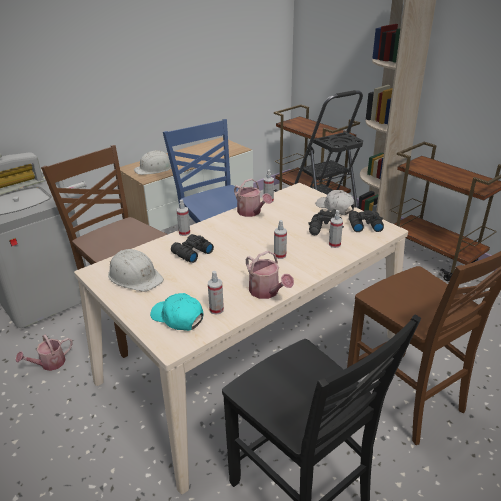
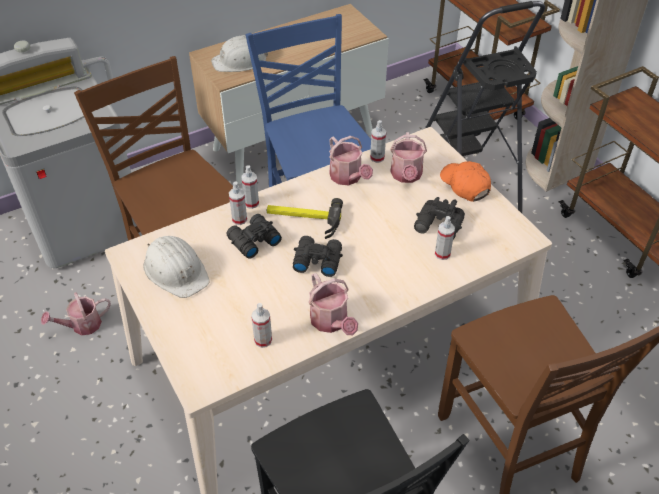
camera: 10 degrees right, 15 degrees up
turquoise cap [150,293,204,331] -> none
spray bottle [274,220,287,259] -> spray bottle moved to [229,181,247,225]
white cap [316,190,355,215] -> orange cap [440,161,491,202]
black binoculars [348,210,384,232] -> black binoculars moved to [293,236,343,277]
none -> hammer [267,198,343,239]
none -> watering can [390,132,427,183]

